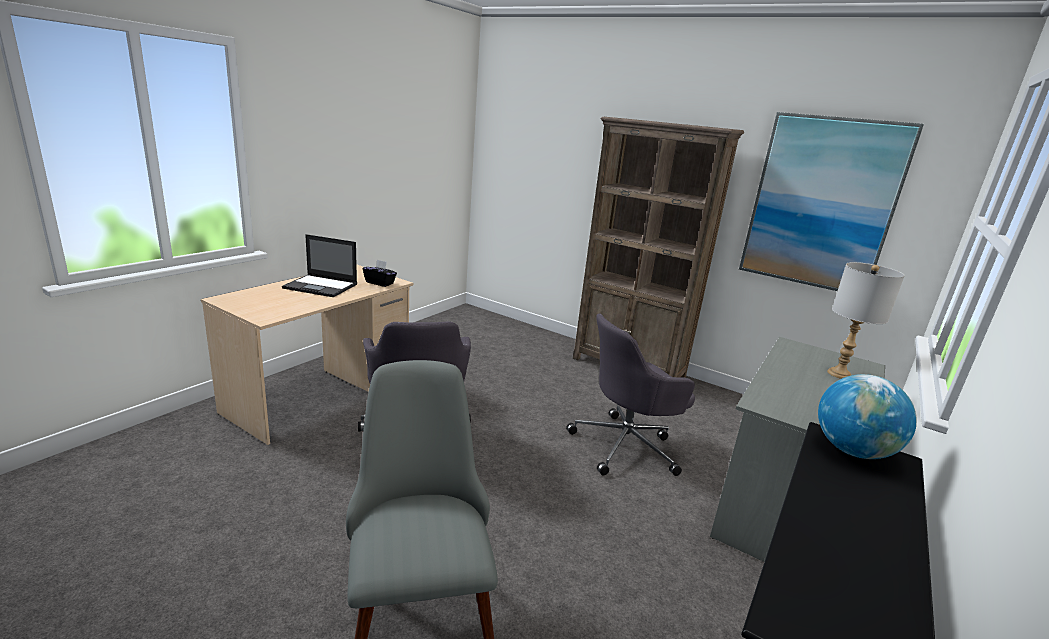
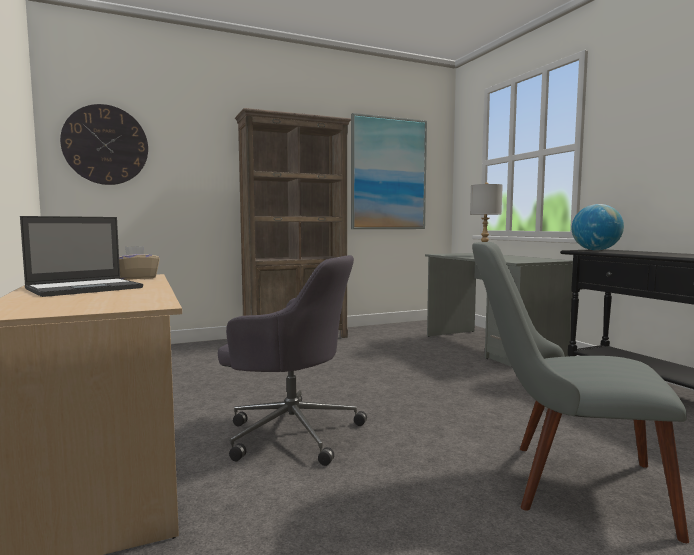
camera: 55 degrees left, 15 degrees down
black tissue box [363,259,397,287] -> beige tissue box [119,246,160,280]
grey office chair [566,314,695,476] -> none
none -> wall clock [60,104,148,185]

